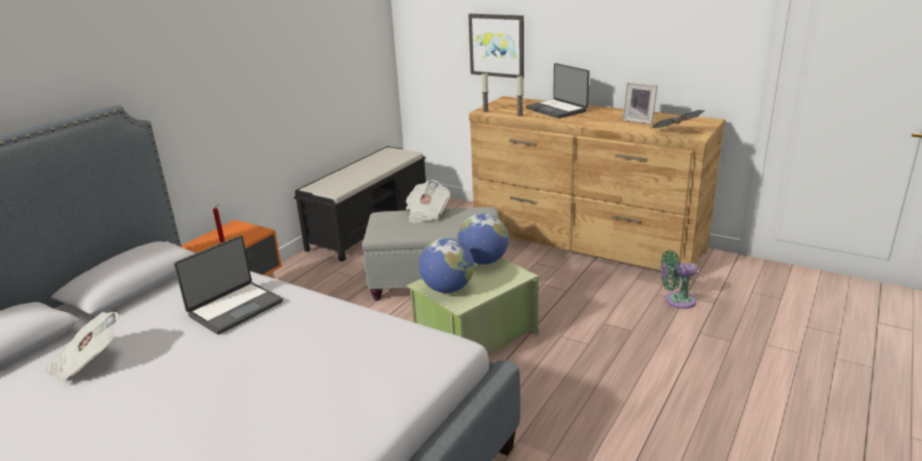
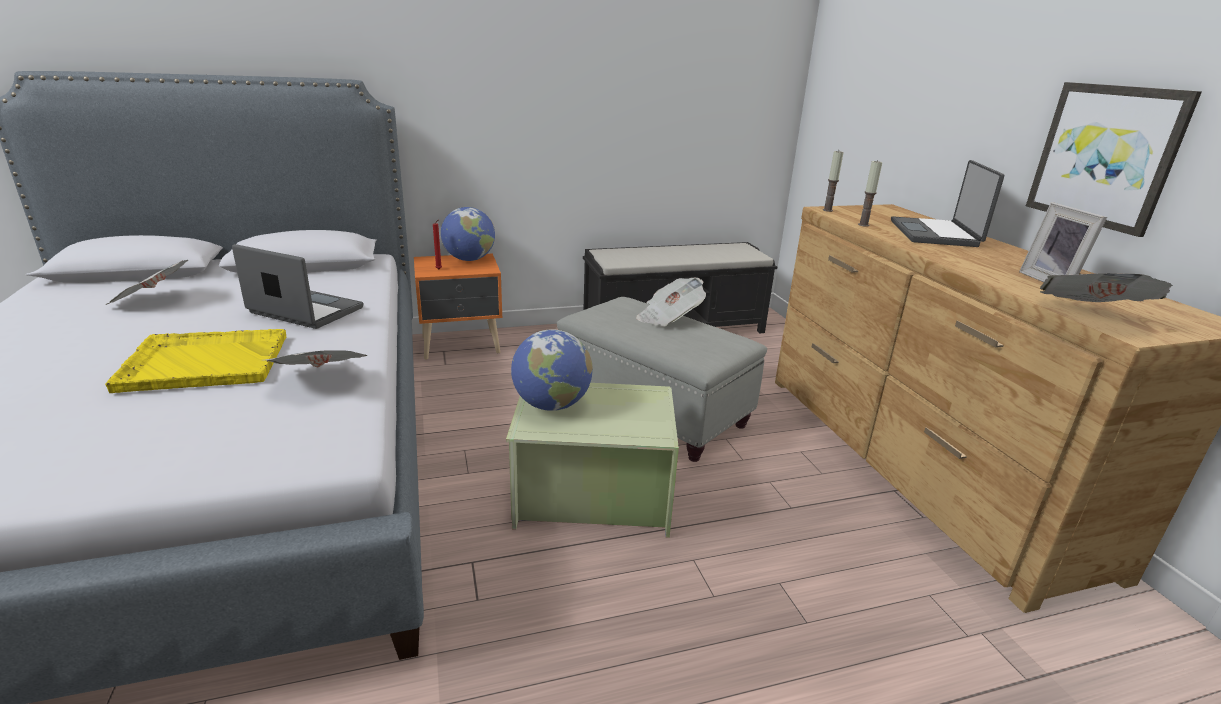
camera: 40 degrees right, 0 degrees up
laptop [174,235,283,335] -> laptop turned 150 degrees counterclockwise [232,244,363,329]
globe [457,213,509,265] -> globe moved to [441,207,495,261]
picture [468,14,524,78] -> picture moved to [1026,82,1202,237]
green fan [661,250,697,309] -> none
none -> yellow tray [105,329,286,393]
none -> newspaper [265,350,367,367]

